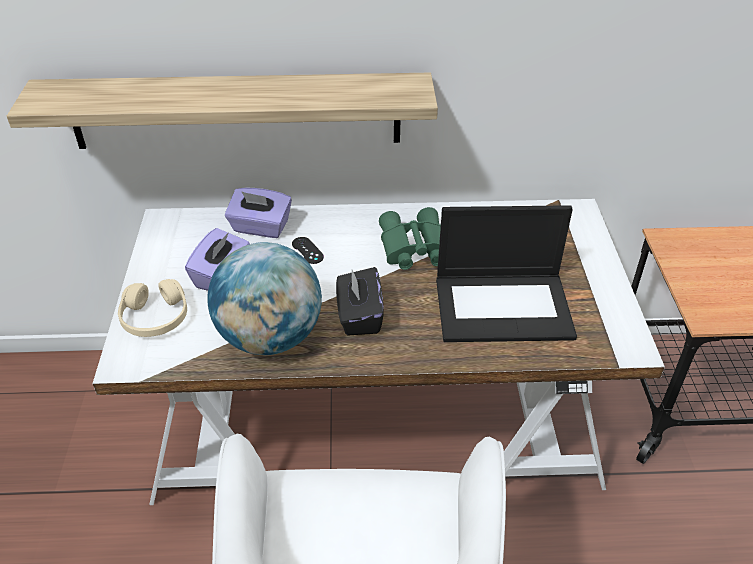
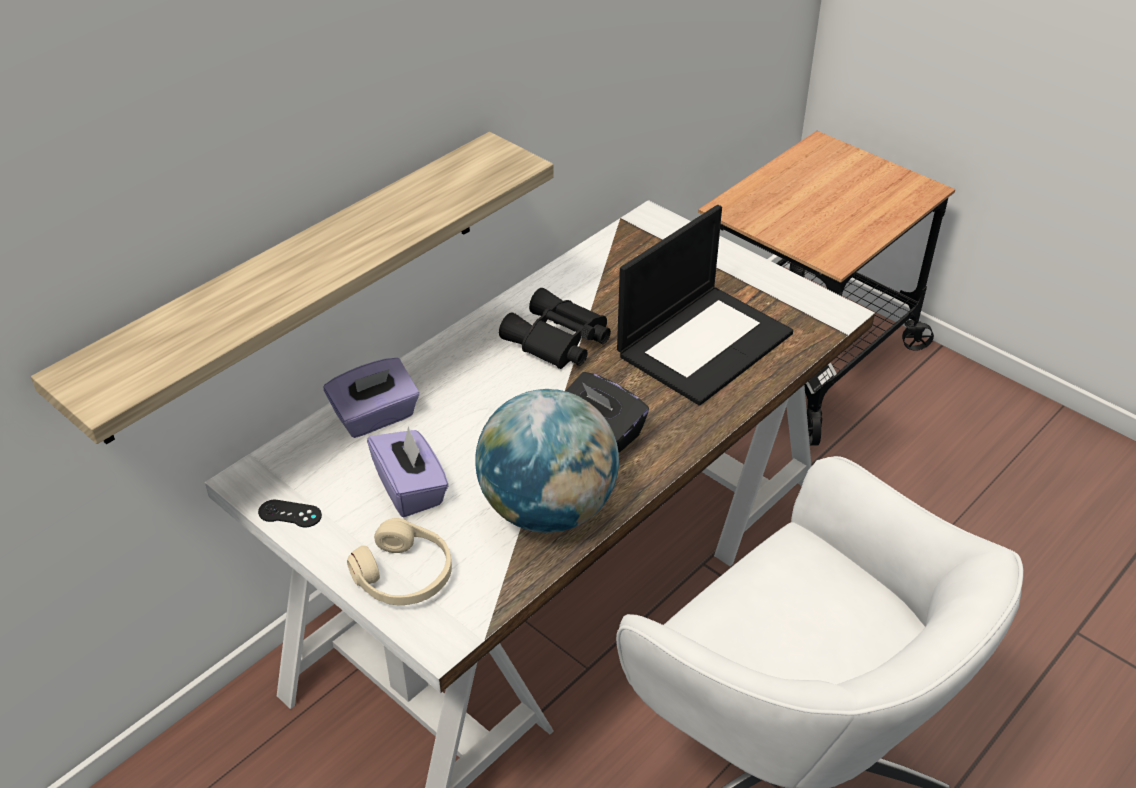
camera: 45 degrees left, 0 degrees up
black game controller [292,237,324,264] -> black game controller moved to [258,500,322,527]
green binoculars [379,207,441,270] -> black binoculars [499,288,611,369]

